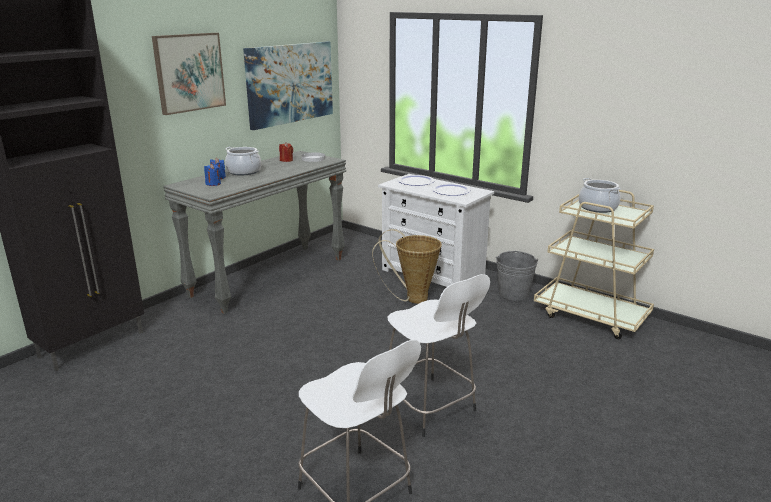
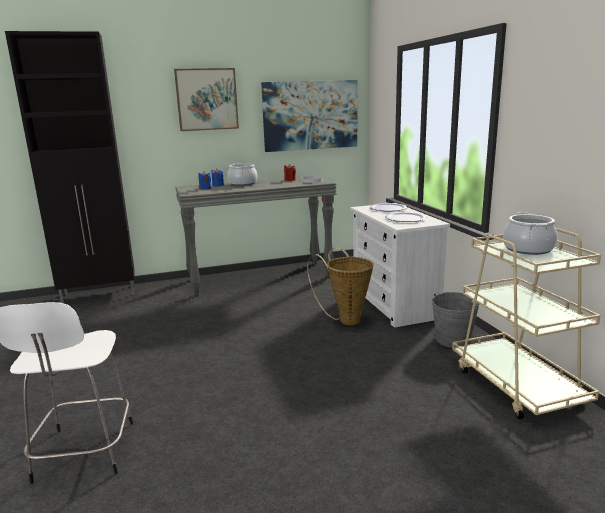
camera: 35 degrees right, 5 degrees down
white stool [388,274,490,437] -> none

